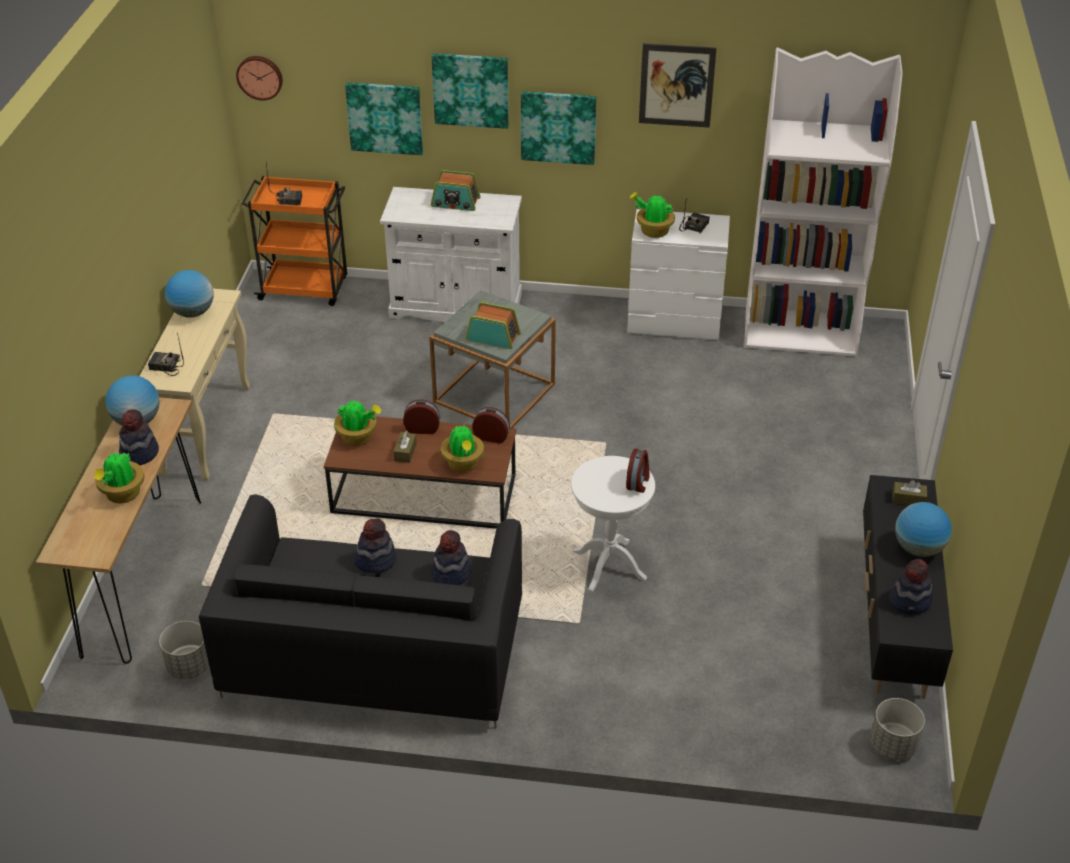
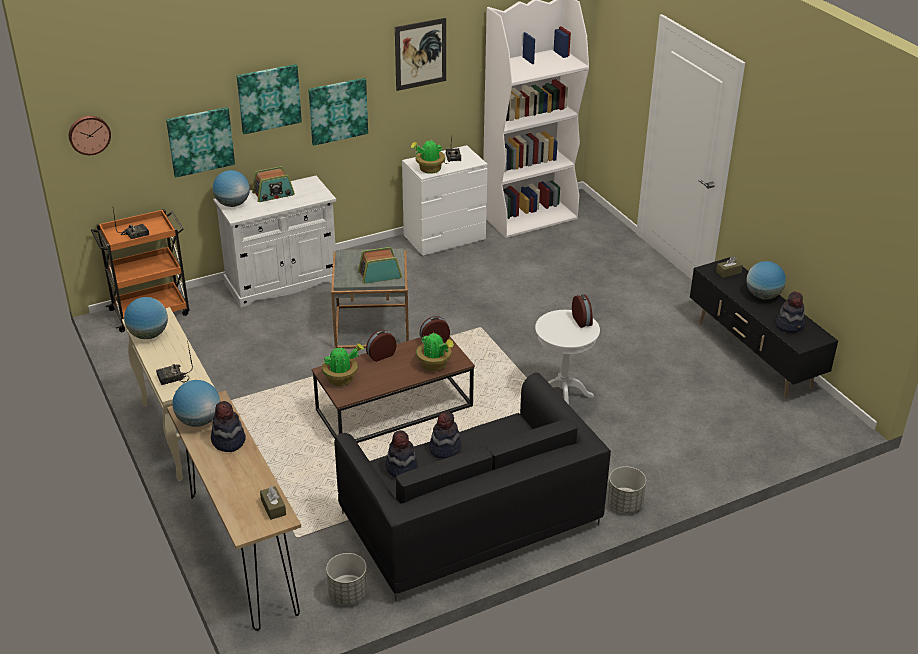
camera: 35 degrees left, 5 degrees down
potted plant [94,450,145,503] -> none
brown tissue box [393,431,417,463] -> brown tissue box moved to [260,486,286,520]
hat [431,530,471,585] -> hat moved to [386,430,418,478]
grey planter [870,698,925,760] -> grey planter moved to [607,467,646,513]
none -> globe [213,170,250,207]

